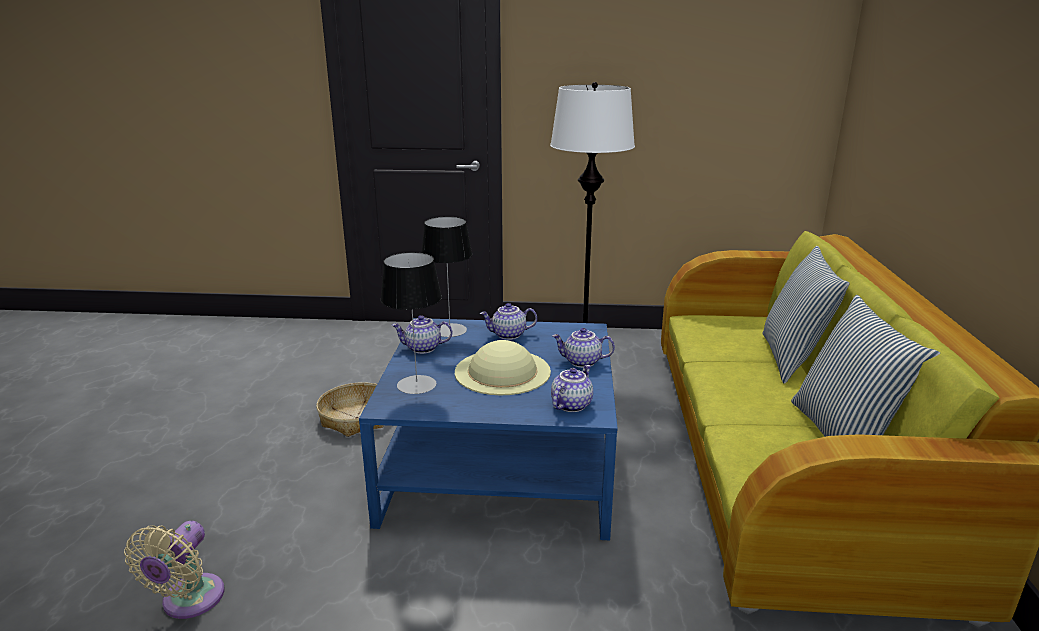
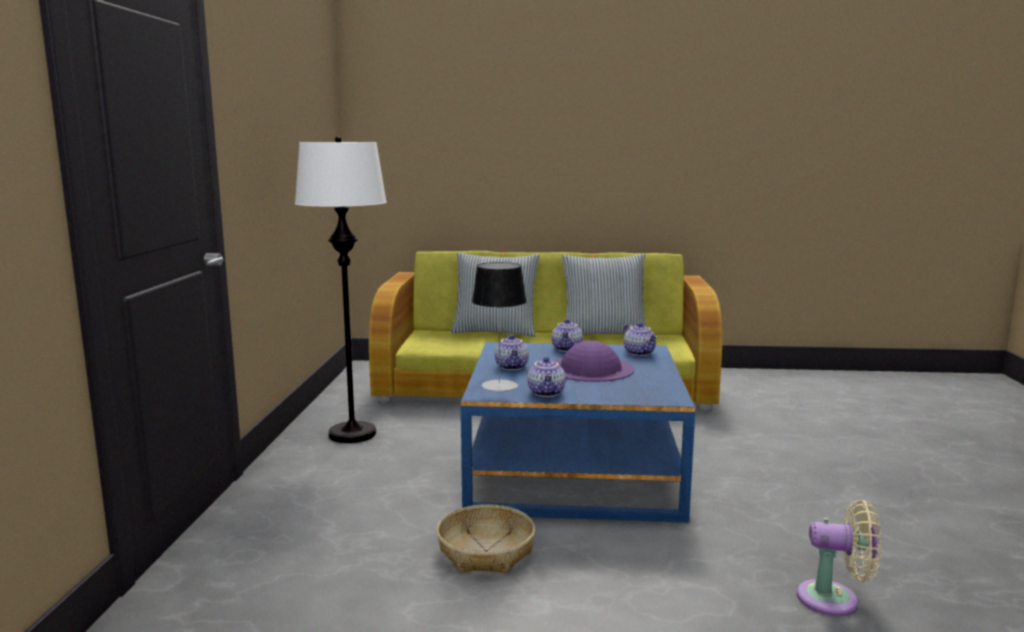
camera: 90 degrees left, 10 degrees down
table lamp [380,252,442,394] -> none
beige hat [455,340,551,395] -> purple hat [554,340,634,382]
teapot [551,365,593,412] -> teapot turned 150 degrees counterclockwise [624,322,657,356]

